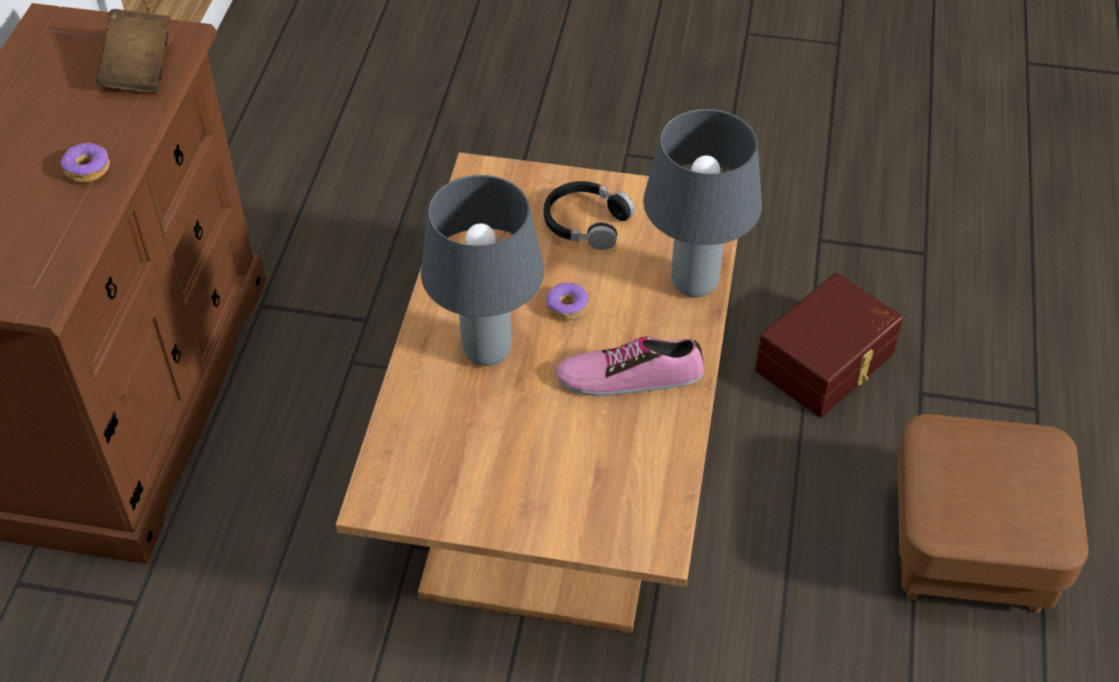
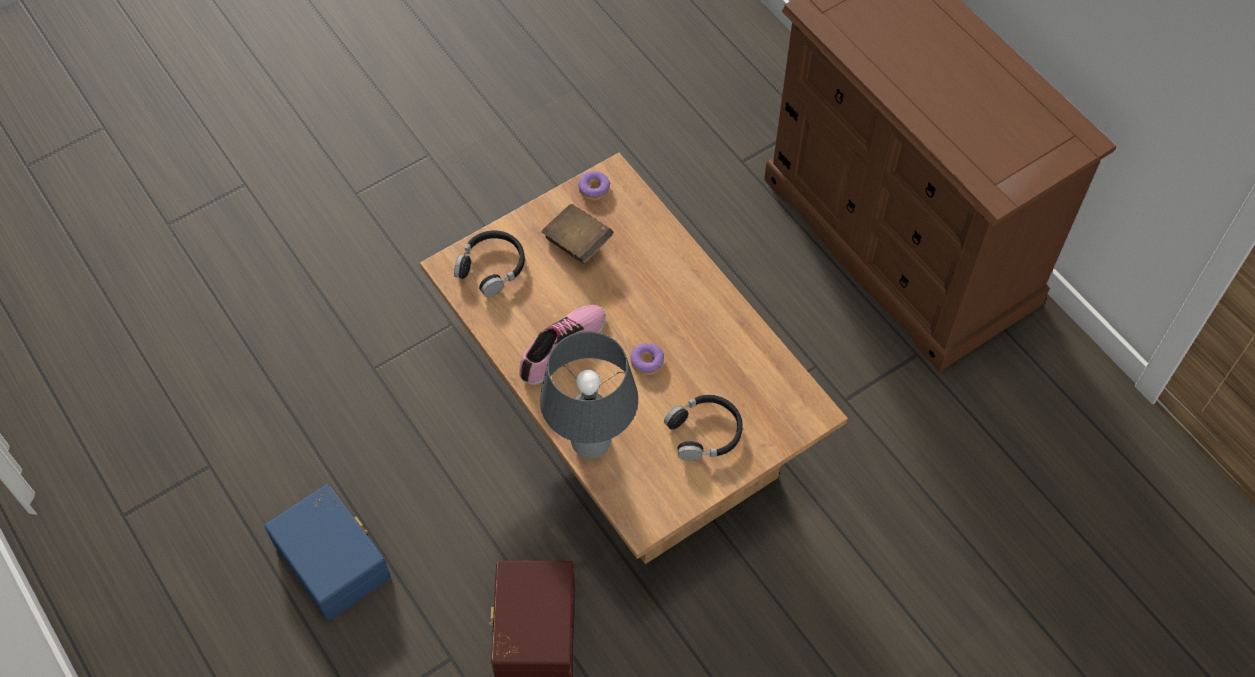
camera: 135 degrees right, 10 degrees up
donut [61,143,110,183] -> donut moved to [578,171,610,201]
brown book [96,9,170,93] -> brown book moved to [541,204,613,264]
grey table lamp [421,175,544,366] -> none
brown ottoman [897,414,1089,613] -> blue storage box [265,484,391,621]
none -> black headphones [454,230,525,297]

